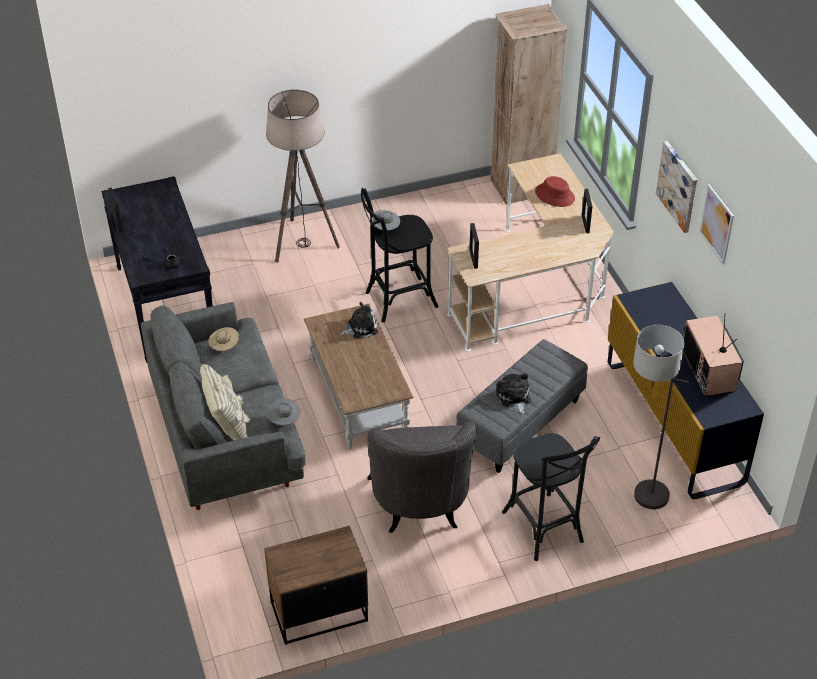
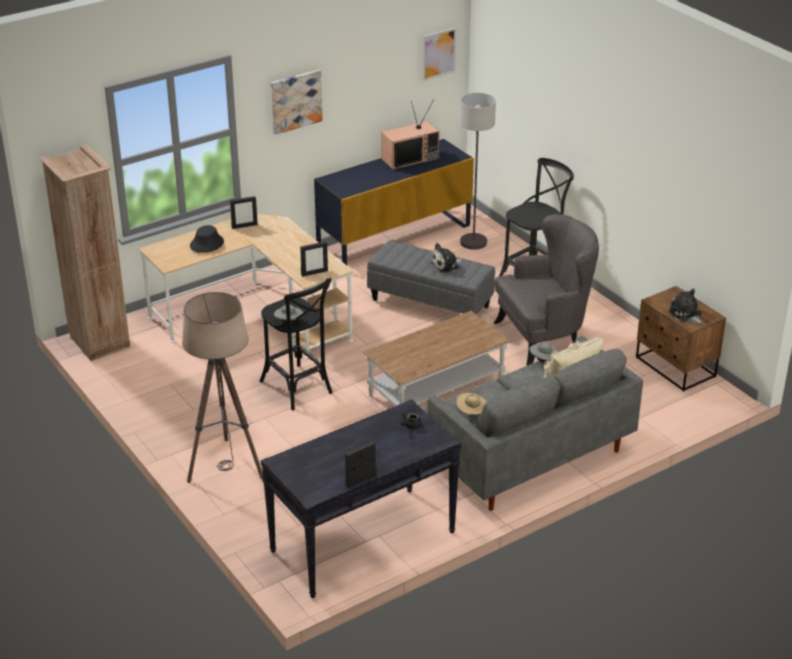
camera: 105 degrees left, 10 degrees down
plush toy [340,302,378,338] -> plush toy moved to [668,289,703,324]
red hat [535,176,575,207] -> black hat [190,225,224,253]
picture [699,184,734,264] -> picture moved to [422,28,456,81]

